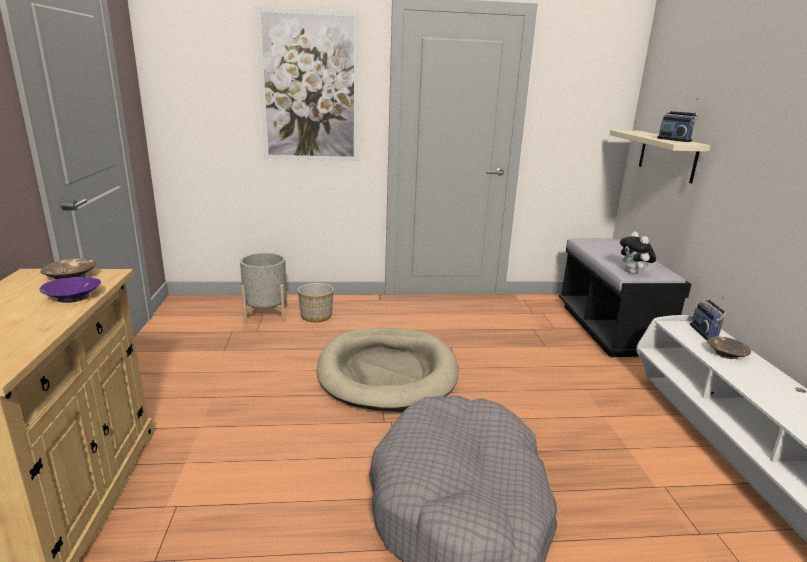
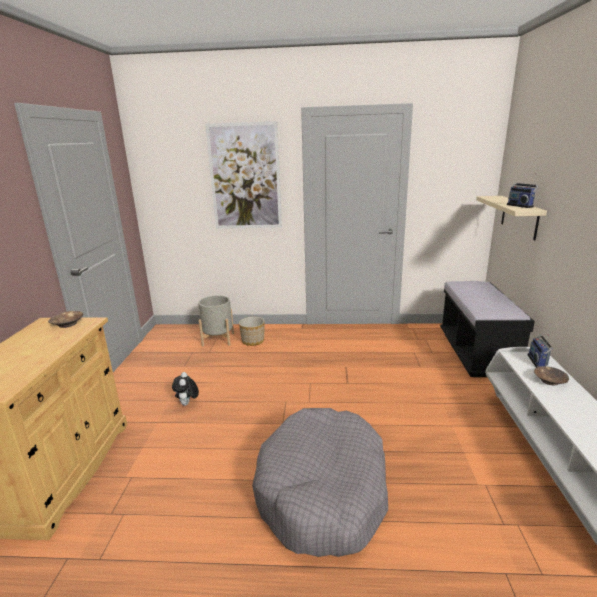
camera: 10 degrees right, 0 degrees up
purple bowl [40,277,101,303] -> none
beige dog bed [317,328,459,412] -> none
plush toy [620,231,656,274] -> plush toy moved to [172,372,199,406]

